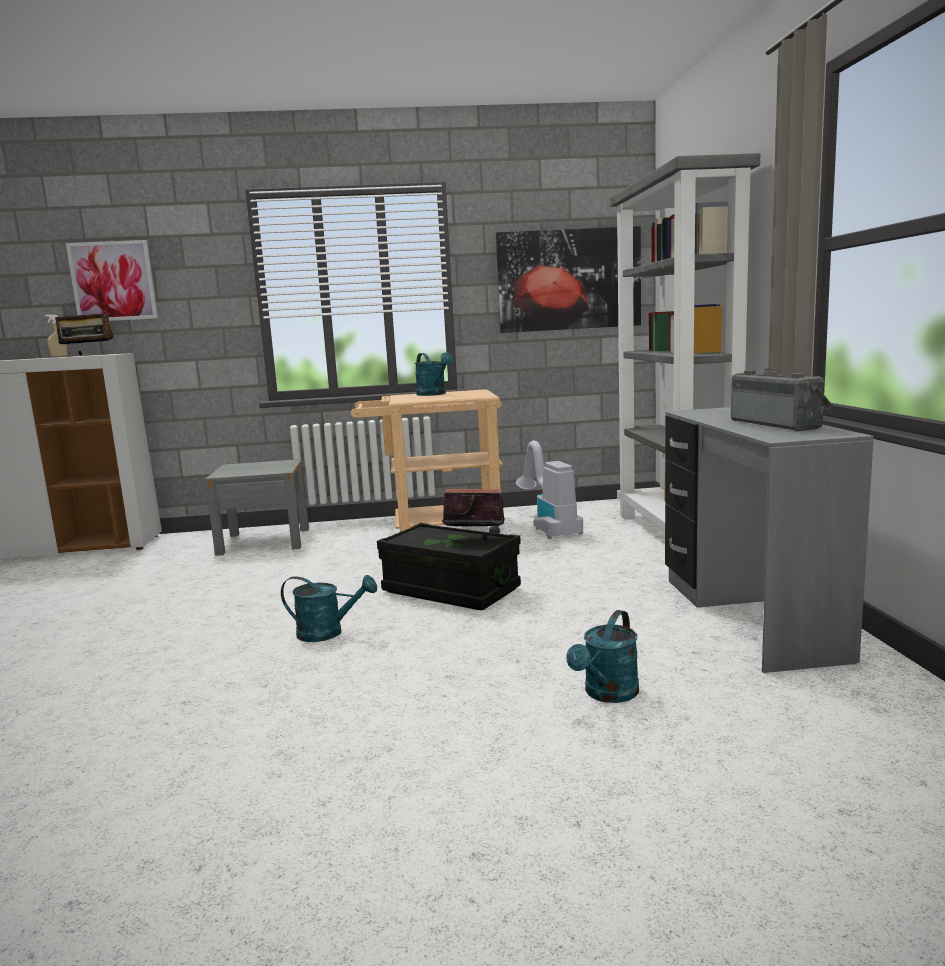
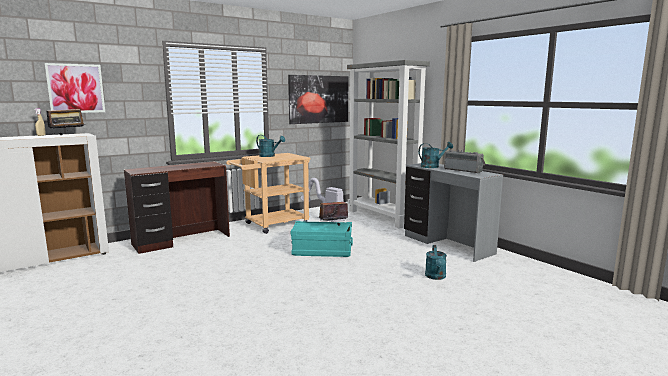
camera: 30 degrees left, 0 degrees up
grey nightstand [205,459,309,556] -> brown desk [124,161,230,254]
turquoise watering can [281,575,377,642] -> turquoise watering can moved to [418,142,453,168]
black storage box [377,523,521,610] -> turquoise storage box [291,221,353,257]

